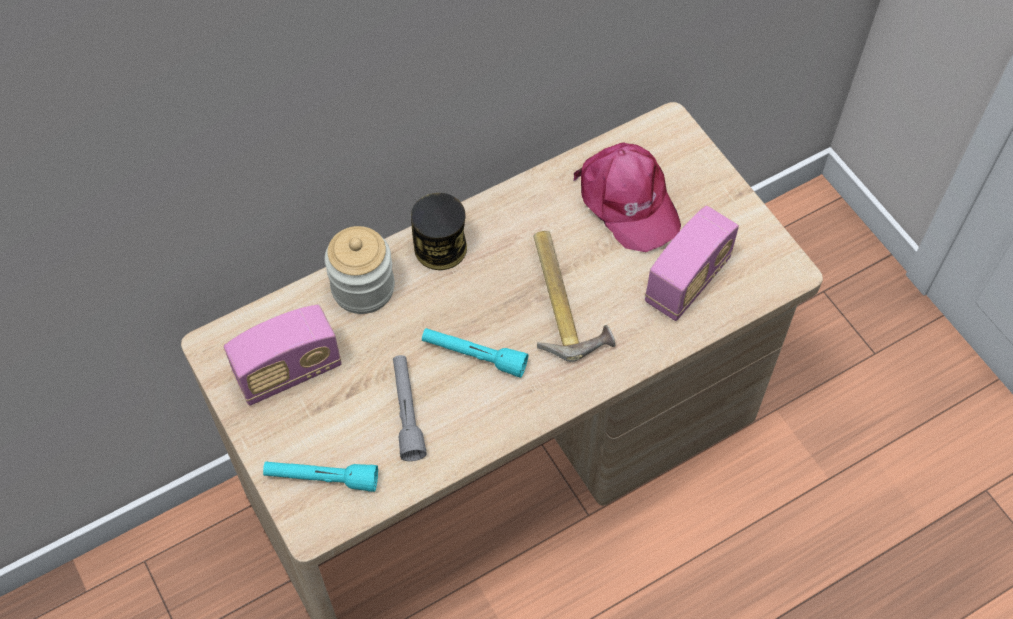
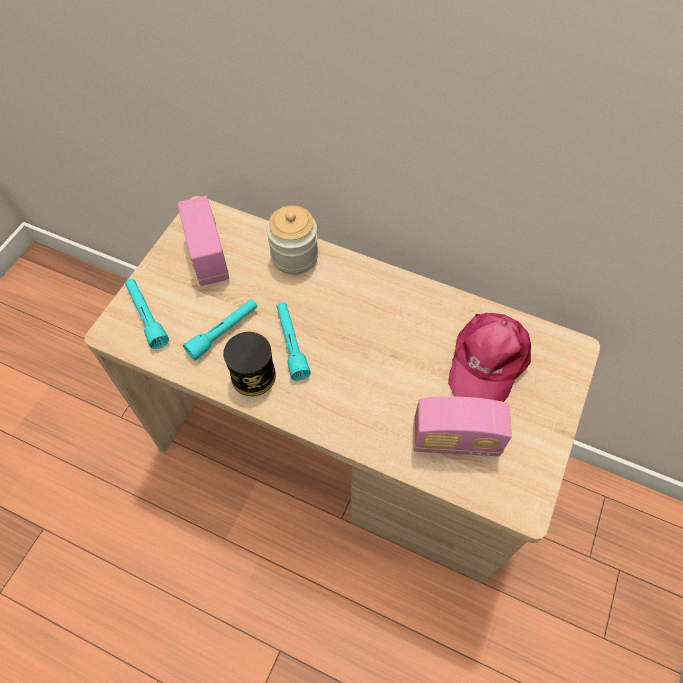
camera: 55 degrees right, 0 degrees up
radio [224,305,342,406] -> radio turned 135 degrees counterclockwise [177,196,229,286]
grey flashlight [393,355,427,461] -> turquoise flashlight [183,299,257,361]
can [411,193,467,270] -> can moved to [223,332,276,396]
hammer [533,231,615,362] -> none

